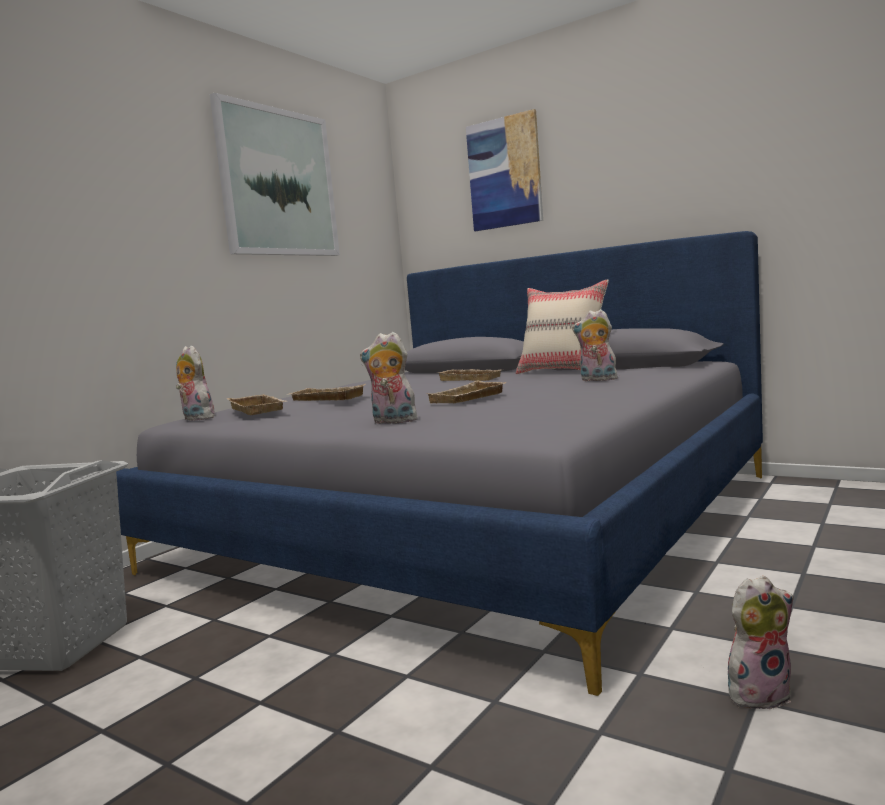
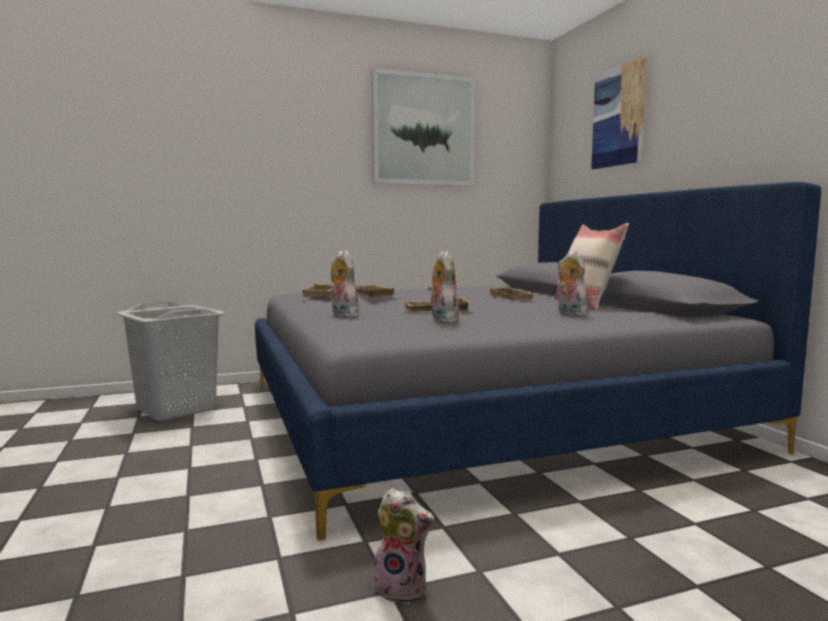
camera: 35 degrees right, 0 degrees up
plush toy [176,345,215,421] -> plush toy moved to [427,251,459,323]

